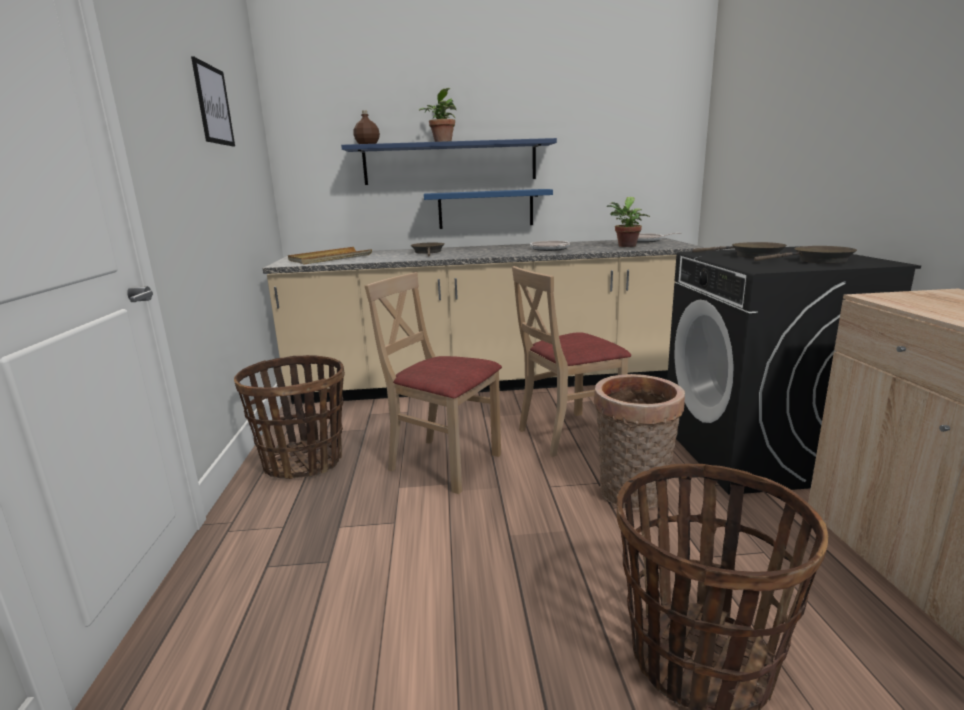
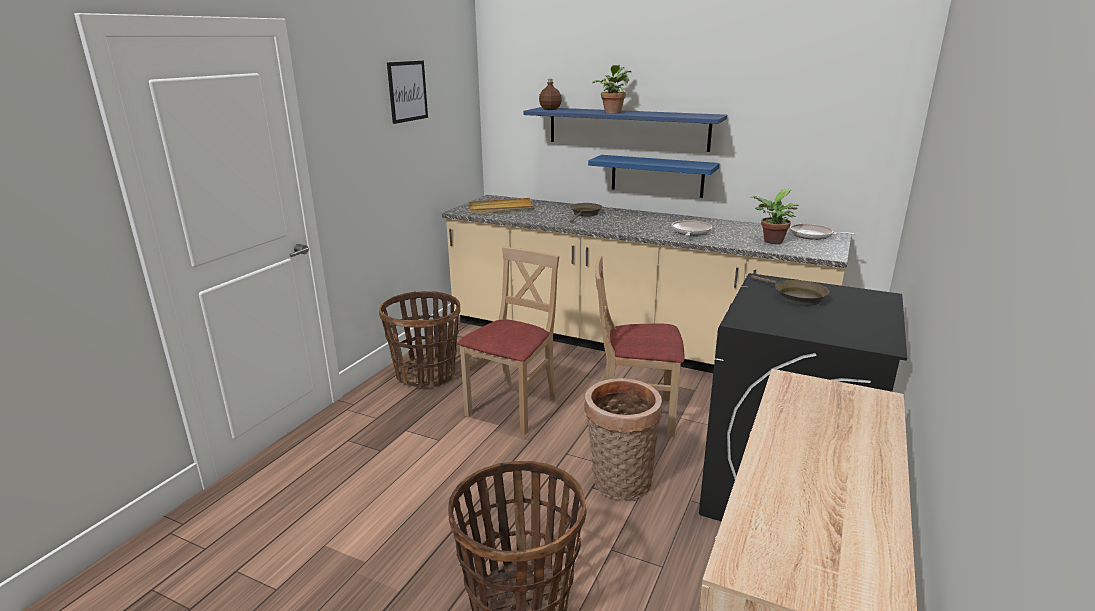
camera: 30 degrees right, 5 degrees up
beige chair [365,272,502,494] -> beige chair turned 60 degrees clockwise [457,247,559,435]
brown frying pan [754,246,857,263] -> none

